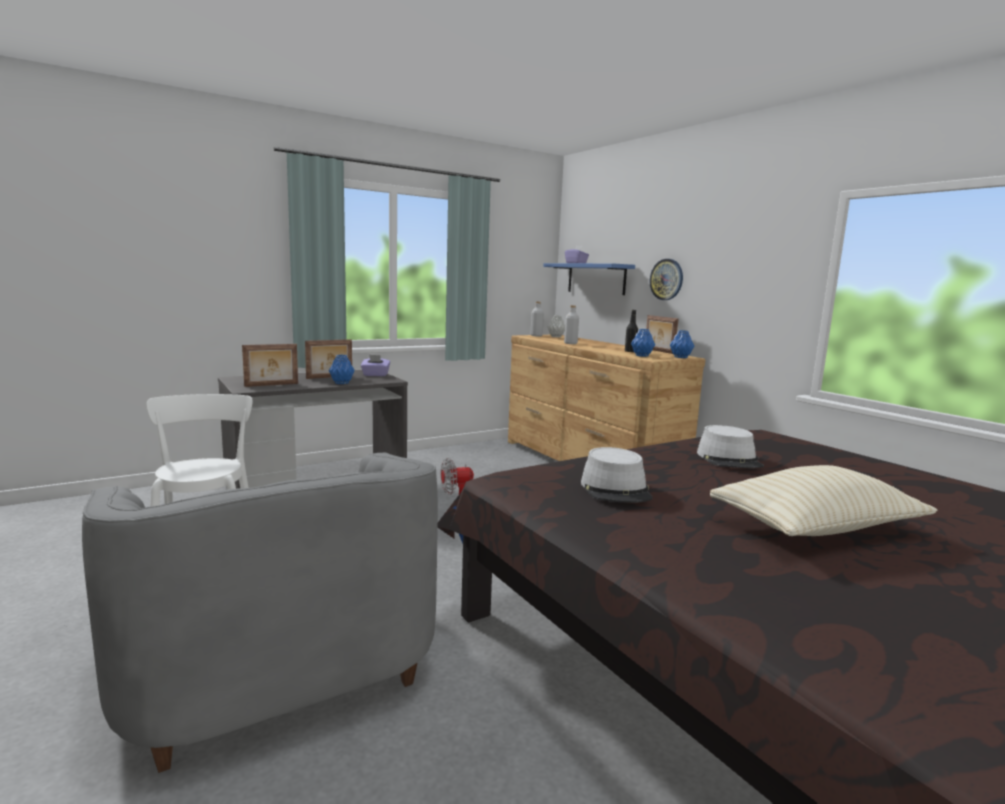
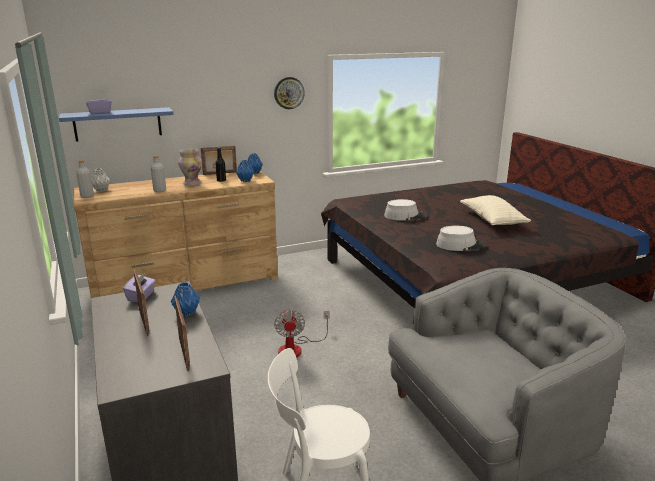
camera: 80 degrees left, 10 degrees up
wall clock [650,259,683,300] -> wall clock moved to [274,77,305,109]
none -> vase [178,149,202,186]

